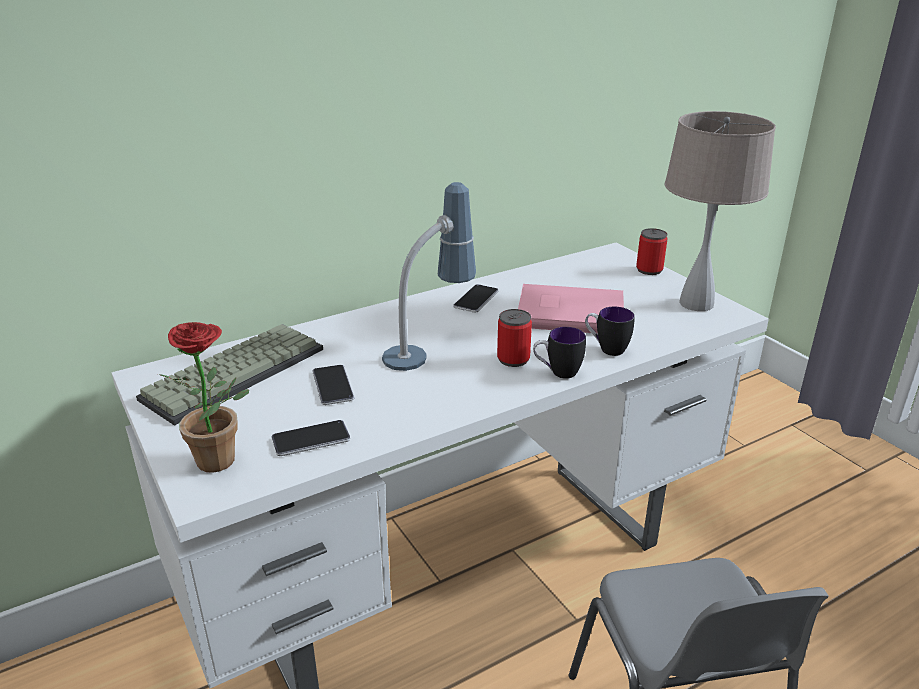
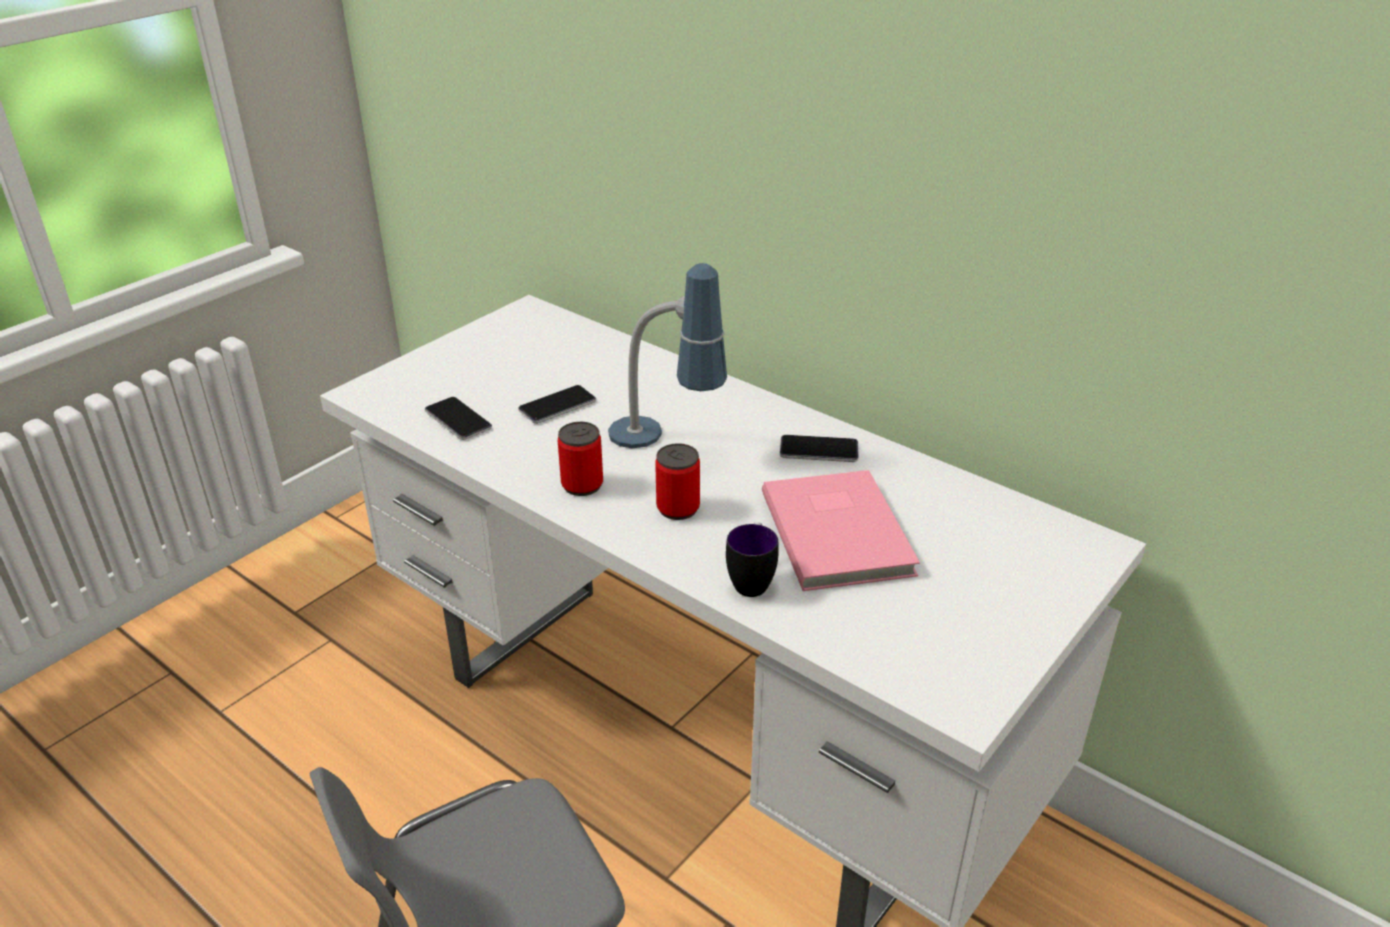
camera: 70 degrees right, 5 degrees up
keyboard [136,324,323,426] -> none
potted plant [158,322,249,473] -> none
mug [533,327,586,379] -> none
can [636,228,668,275] -> can moved to [558,422,603,496]
beige table lamp [664,111,776,311] -> none

